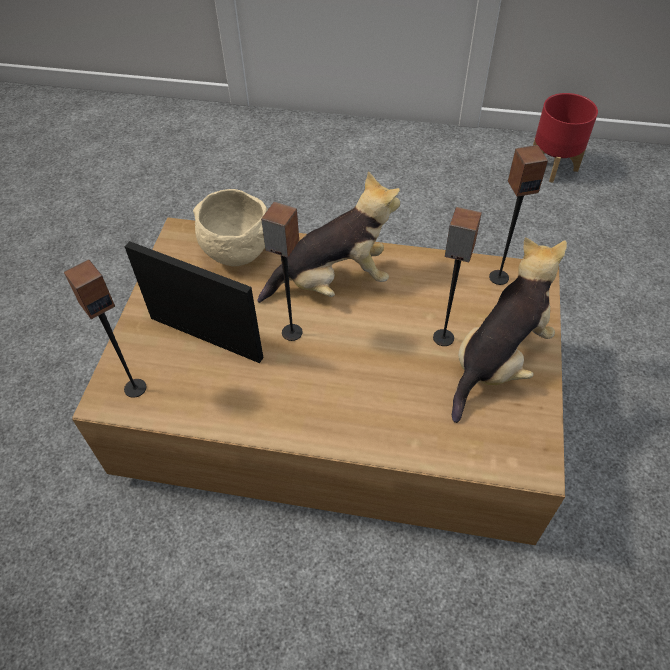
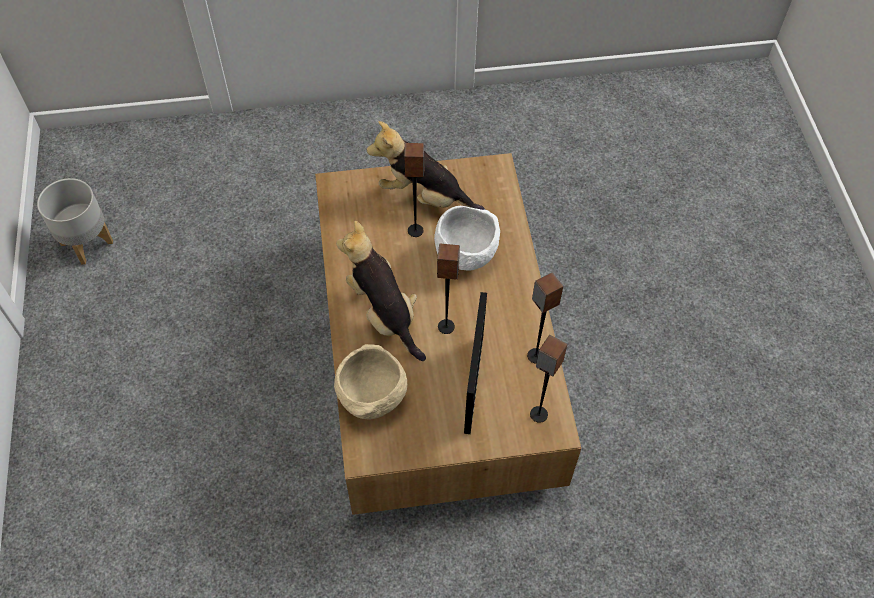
camera: 110 degrees left, 5 degrees up
speaker [489,145,548,285] -> speaker moved to [527,273,563,364]
red planter [533,93,598,183] -> grey planter [37,178,113,264]
none -> white bowl [434,206,500,271]

